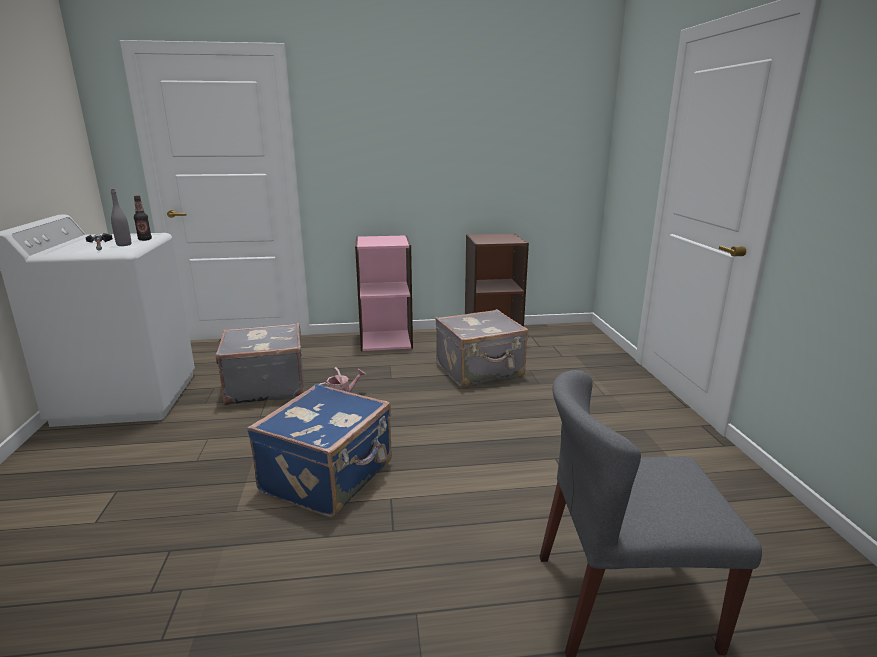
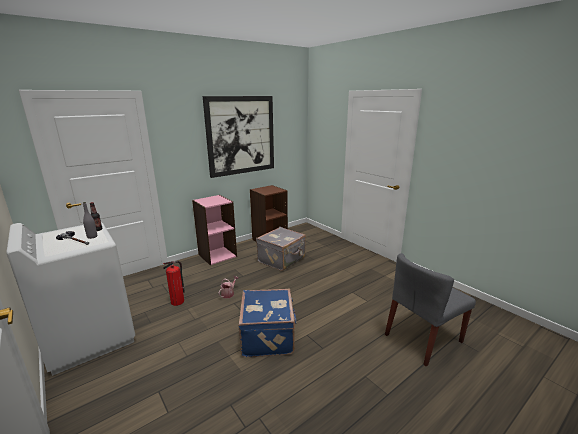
camera: 30 degrees left, 0 degrees up
grey suitcase [216,323,304,406] -> fire extinguisher [163,261,185,306]
none -> picture [203,96,274,178]

